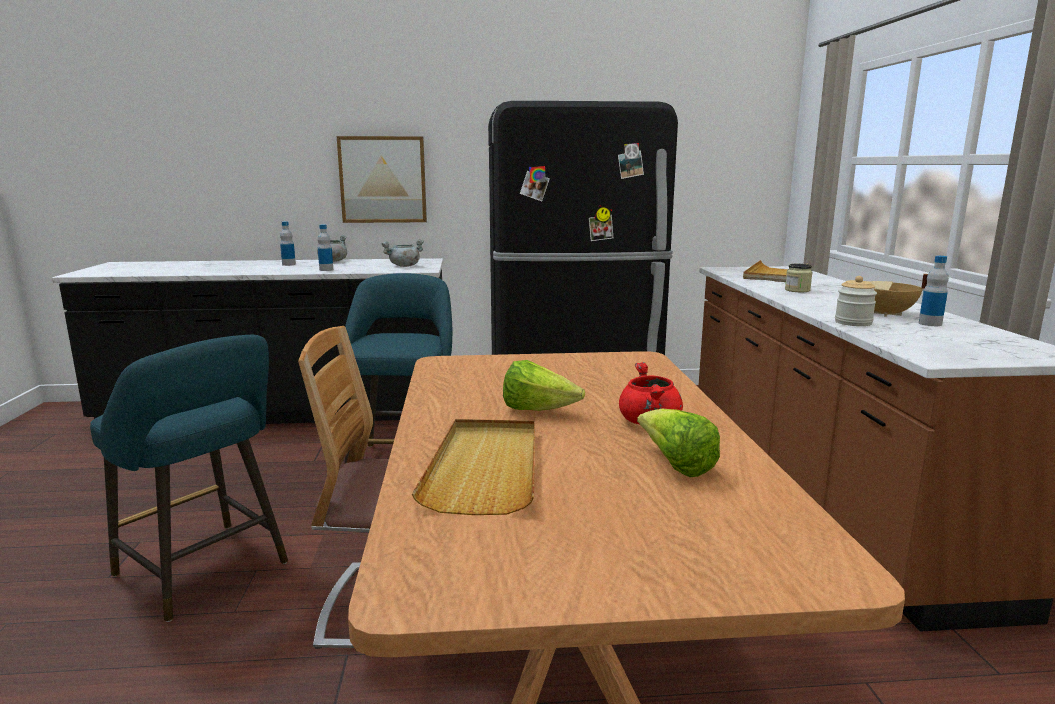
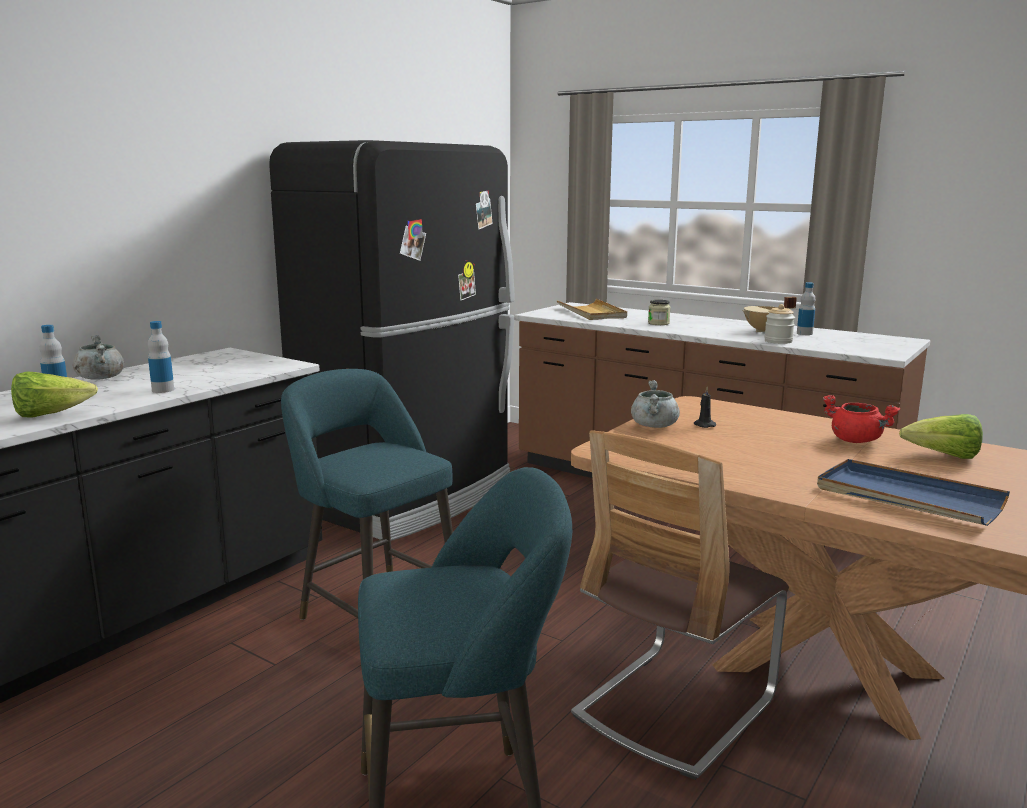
camera: 50 degrees left, 0 degrees up
picture [337,136,427,223] -> none
grey cooking pot [381,239,424,267] -> grey cooking pot moved to [631,380,680,428]
beige tray [412,419,535,515] -> blue tray [817,459,1010,526]
lettuce [503,360,585,411] -> lettuce moved to [11,371,98,418]
none -> black candle [694,387,716,428]

